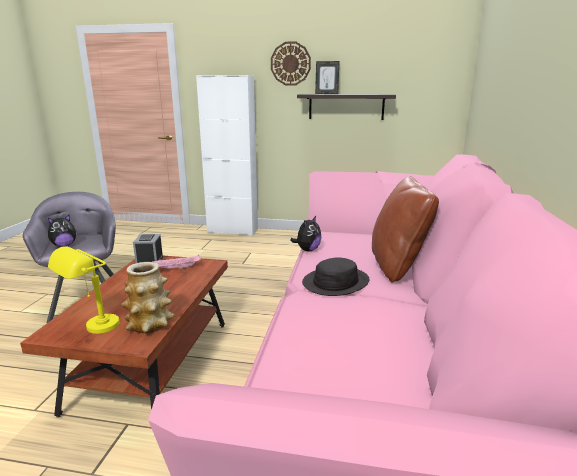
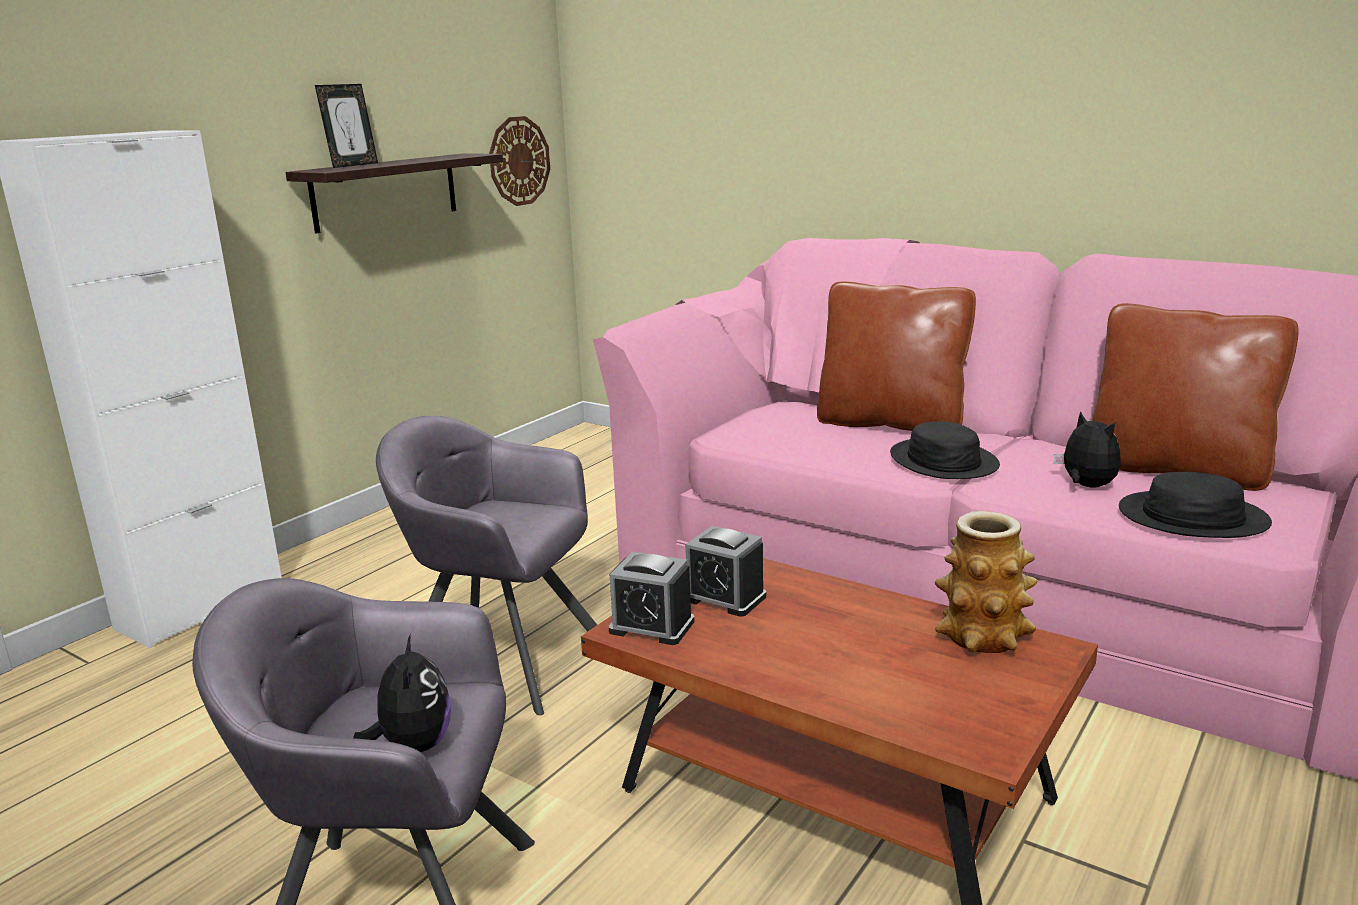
camera: 65 degrees left, 0 degrees up
yellow table lamp [48,246,119,334] -> none
pink tray [152,255,201,270] -> alarm clock [685,526,766,617]
wall clock [271,41,311,85] -> wall clock moved to [489,116,550,206]
plush toy [290,216,321,251] -> plush toy moved to [1053,411,1121,488]
none -> grey armchair [376,416,597,715]
none -> brown pillow [1093,303,1299,491]
none -> black hat [1119,472,1272,538]

